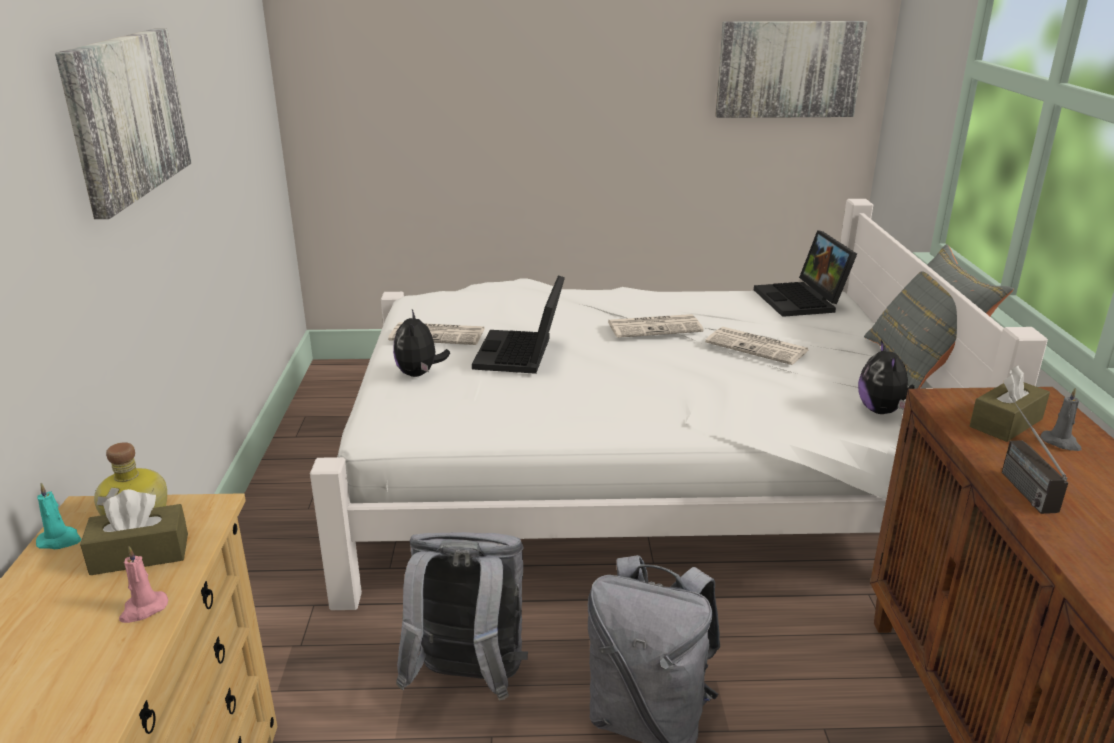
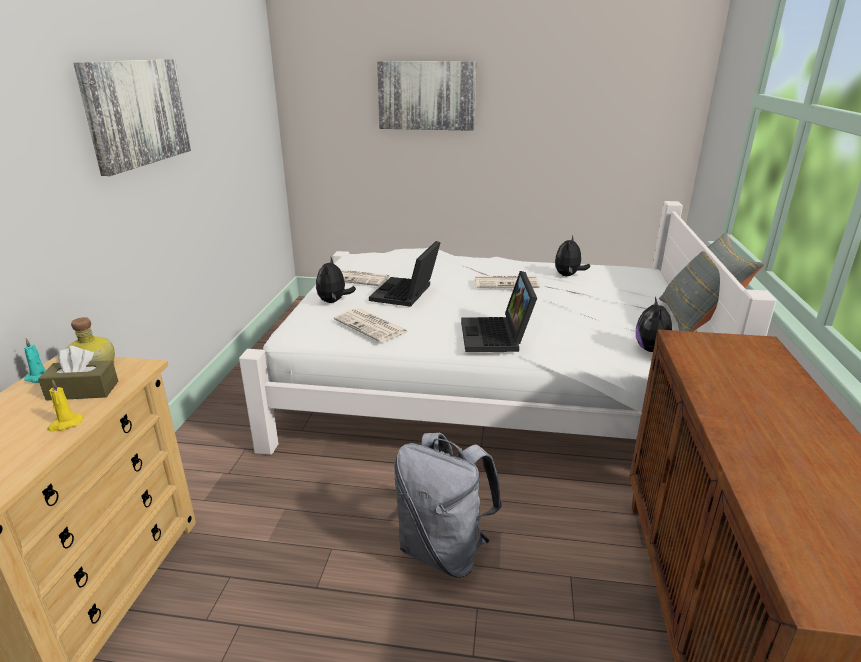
camera: 10 degrees right, 0 degrees up
pink candle [119,546,168,623] -> yellow candle [47,380,83,432]
grey backpack [396,532,528,701] -> none
newspaper [705,327,808,365] -> newspaper moved to [334,308,409,342]
picture [715,21,868,118] -> picture moved to [377,61,477,131]
laptop [754,230,857,317] -> laptop moved to [461,271,537,352]
brown tissue box [970,365,1050,442] -> none
radio [1002,396,1068,514] -> none
grey candle [1040,387,1081,451] -> none
none -> plush toy [555,235,590,276]

